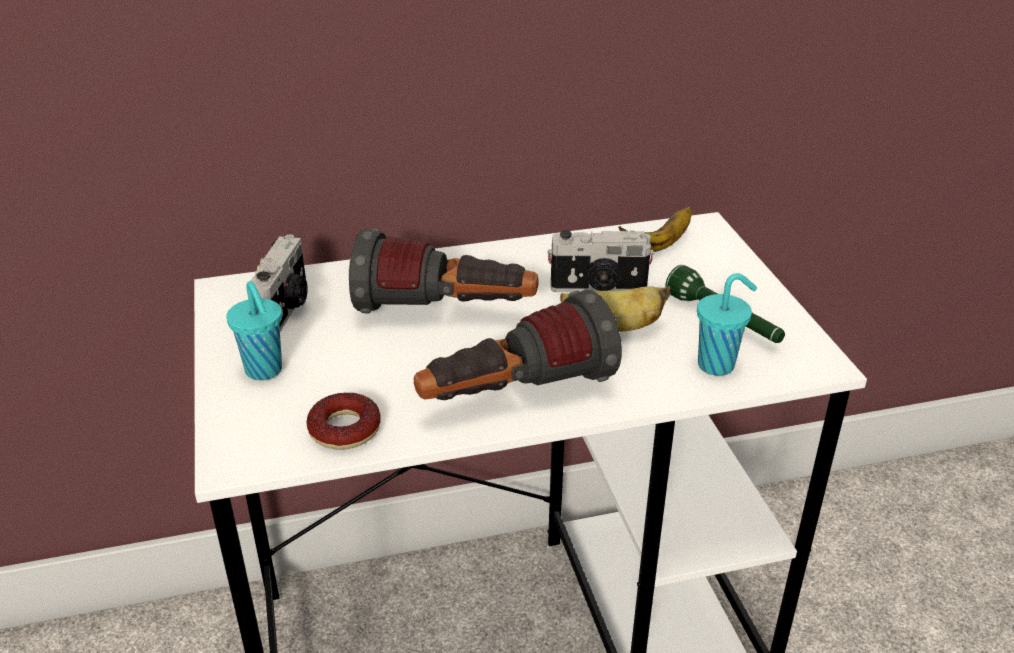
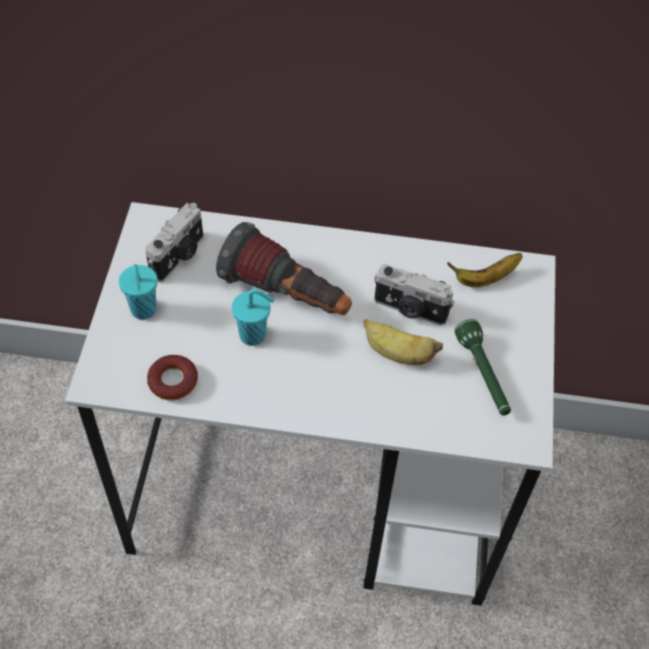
camera: 20 degrees right, 20 degrees up
flashlight [414,289,622,400] -> none
turquoise cup [697,273,757,376] -> turquoise cup moved to [232,289,274,346]

